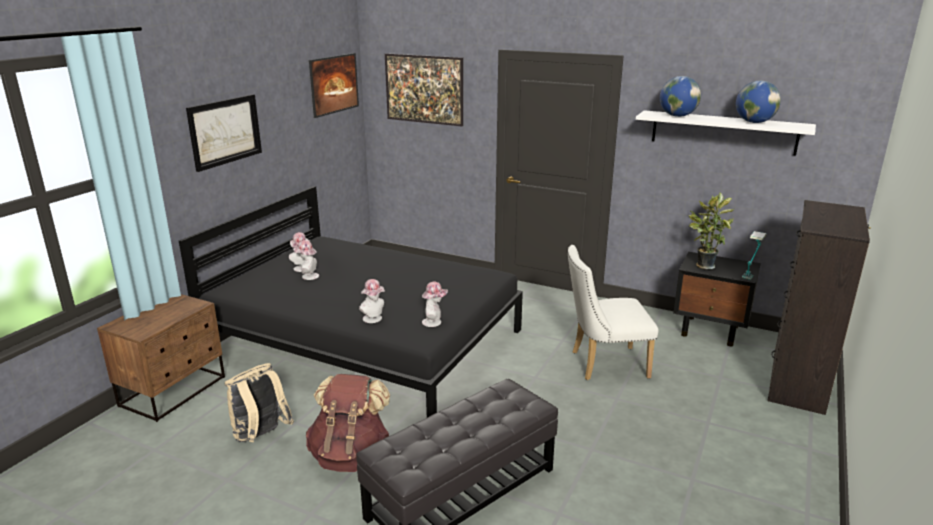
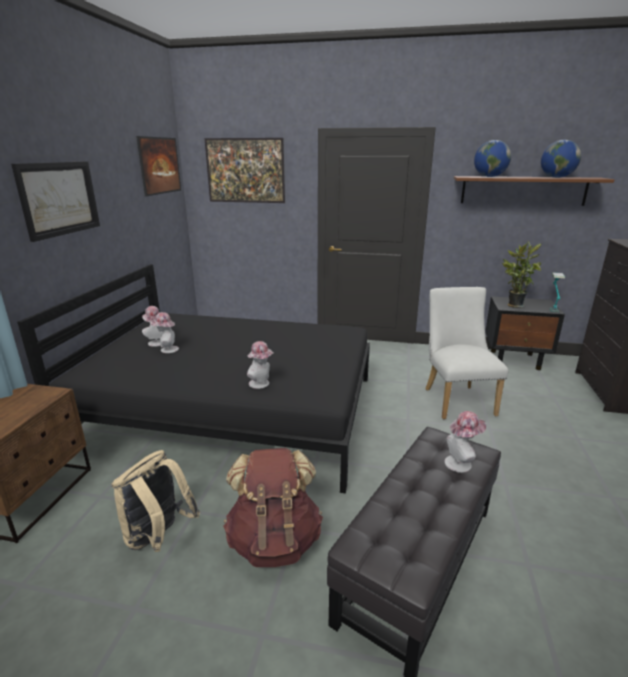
camera: 15 degrees left, 0 degrees up
hat [422,282,448,327] -> hat moved to [445,411,486,473]
white chair [568,245,659,380] -> white chair turned 105 degrees clockwise [425,287,509,419]
white shelf [636,110,816,155] -> brown shelf [454,176,614,206]

